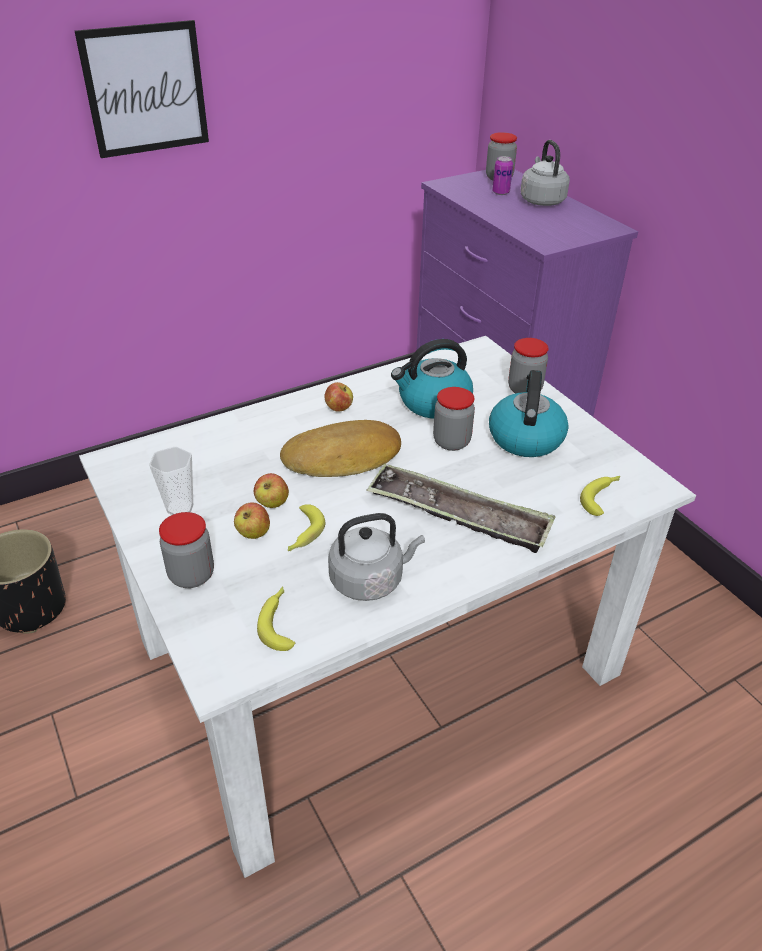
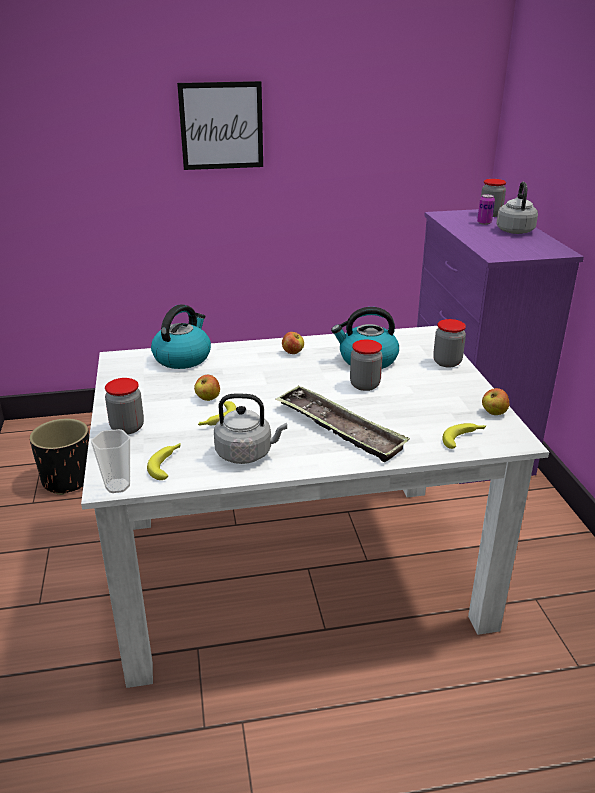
camera: 20 degrees right, 10 degrees down
cup [149,447,193,515] -> cup moved to [91,429,130,493]
apple [234,502,270,539] -> apple moved to [482,388,509,415]
bread [280,420,401,477] -> none
kettle [489,370,569,457] -> kettle moved to [151,304,211,369]

